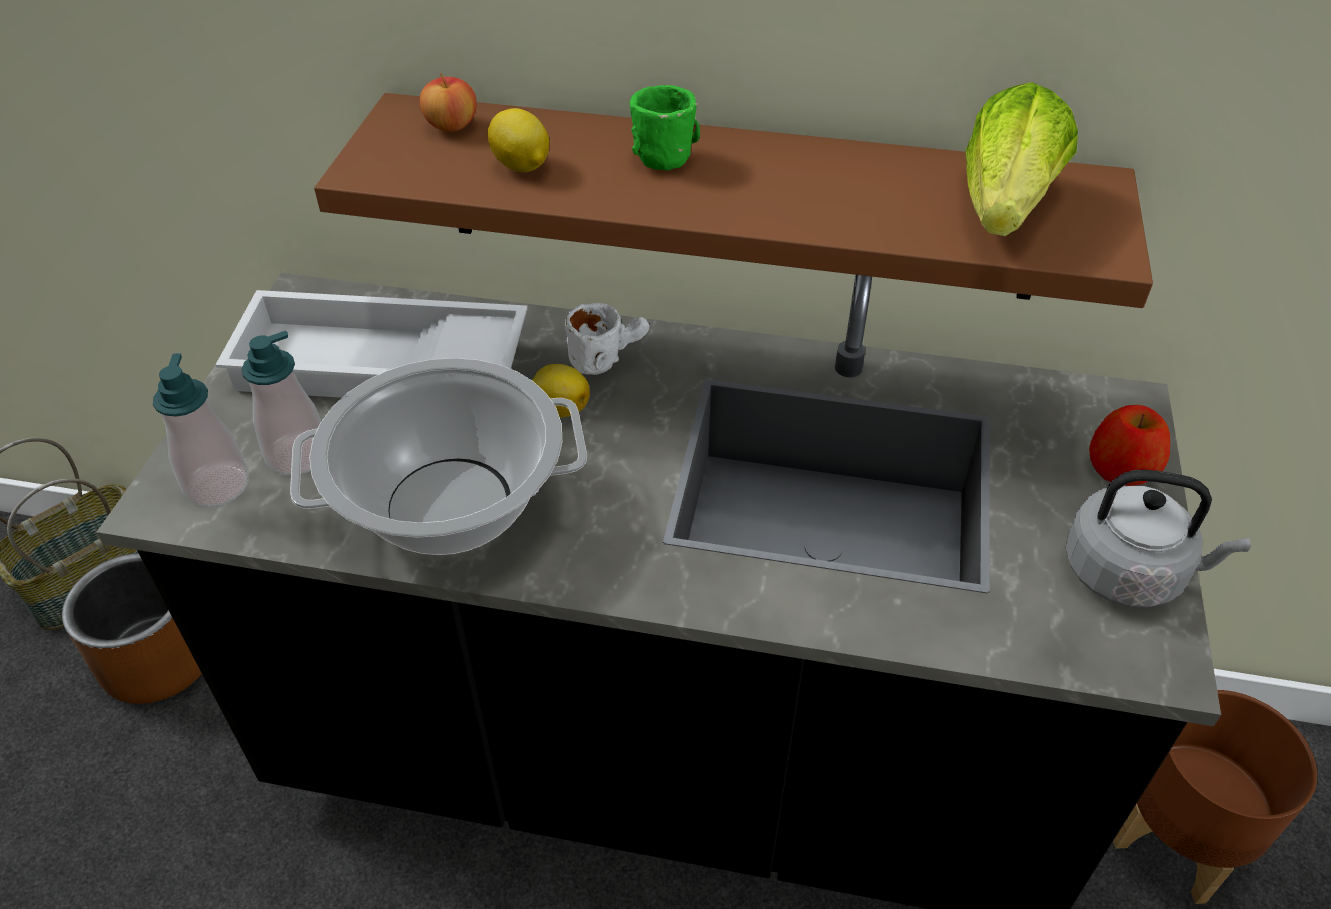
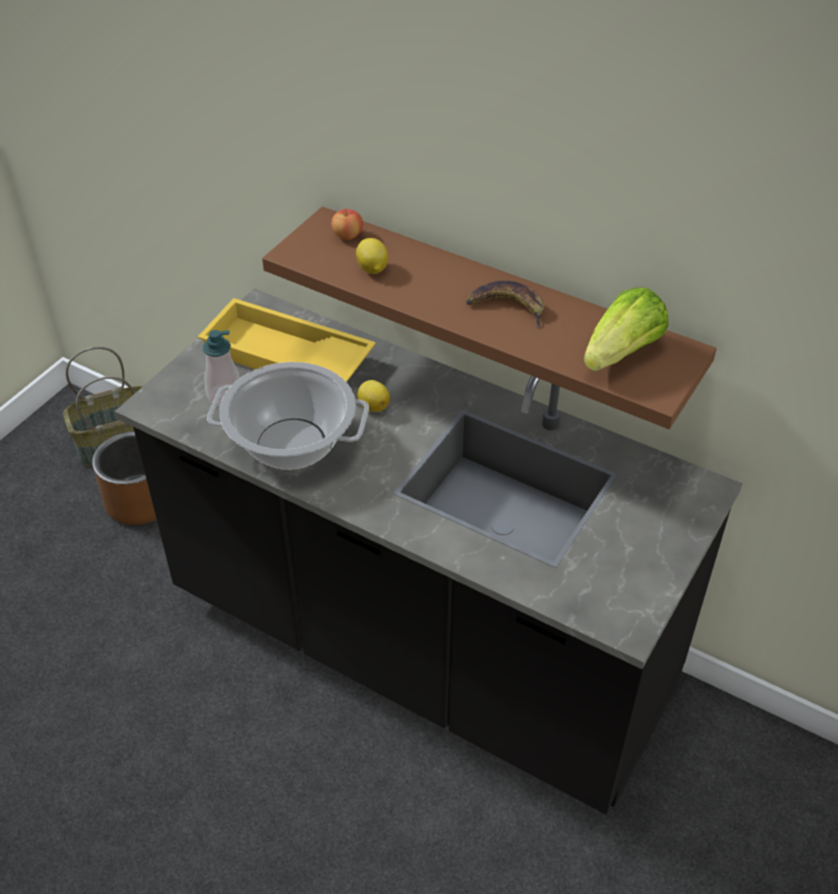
camera: 20 degrees right, 0 degrees up
soap dispenser [153,353,249,507] -> none
white tray [215,290,528,398] -> yellow tray [198,298,376,382]
white mug [565,303,650,375] -> none
green mug [629,85,700,171] -> none
grey kettle [1066,470,1251,608] -> none
apple [1089,405,1170,486] -> none
brown planter [1113,690,1317,904] -> none
none -> banana [466,281,544,329]

